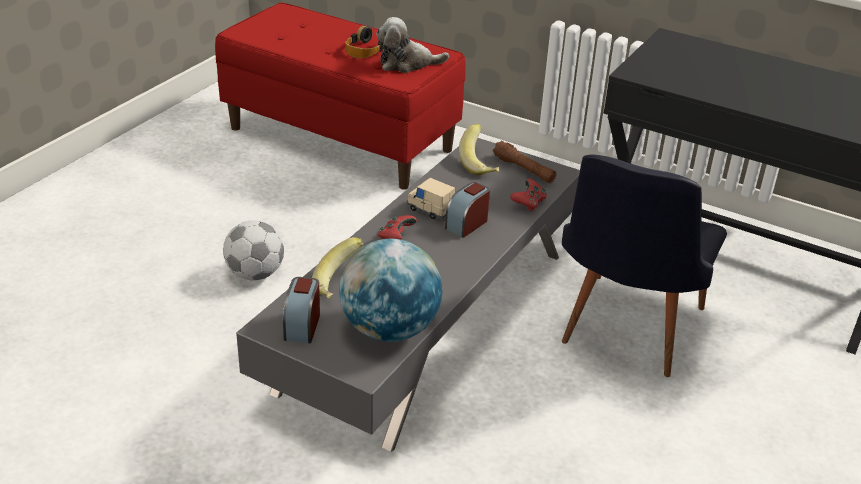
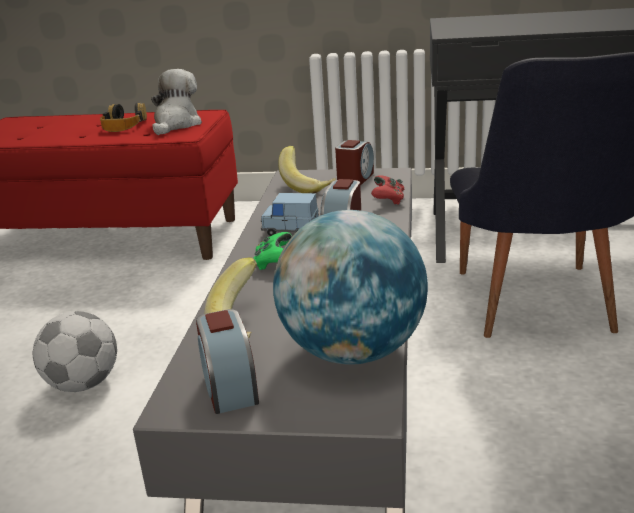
camera: 20 degrees left, 10 degrees down
plush toy [376,17,449,73] -> plush toy turned 135 degrees clockwise [151,69,202,135]
red game controller [378,215,417,239] -> green game controller [253,232,292,270]
beige toy car [407,178,455,219] -> blue toy car [260,193,319,236]
brown flashlight [493,141,556,183] -> alarm clock [335,140,374,186]

